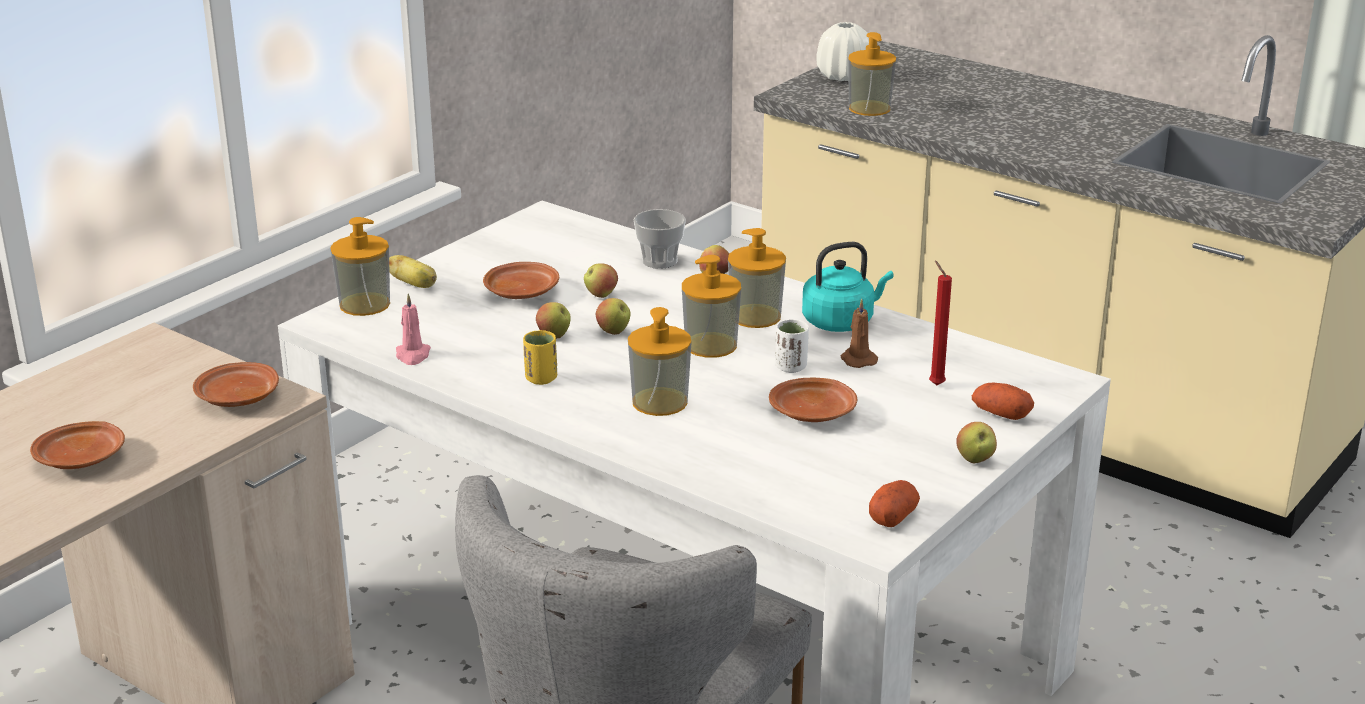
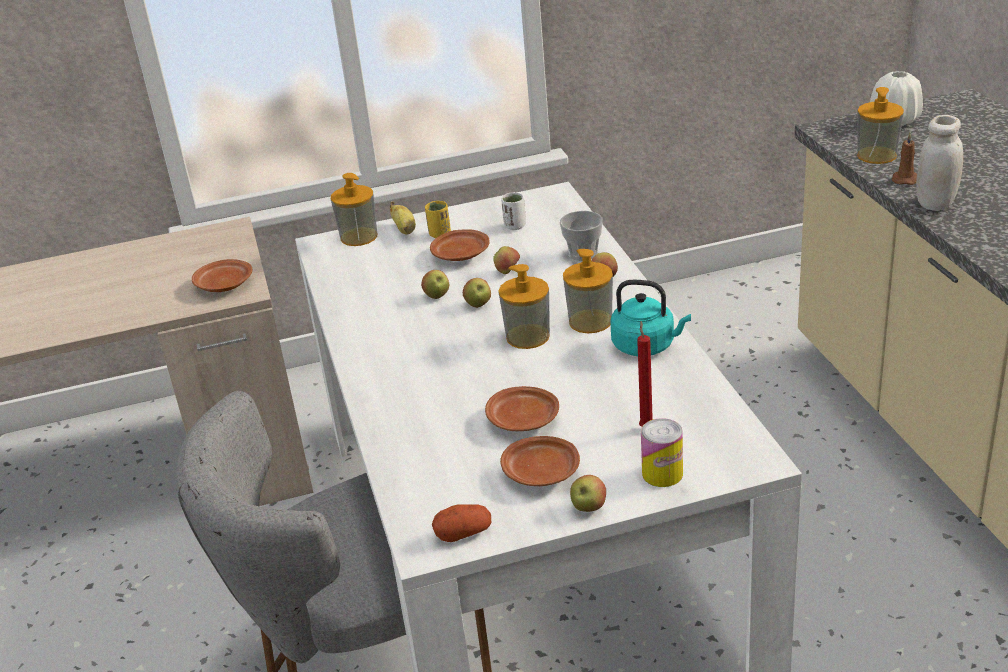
camera: 40 degrees right, 5 degrees up
brown plate [30,421,125,469] -> brown plate moved to [500,436,580,486]
pink candle [396,293,431,365] -> none
yellow cup [523,330,557,385] -> yellow cup moved to [425,201,451,238]
soap dispenser [628,307,692,416] -> none
white cup [775,319,809,373] -> white cup moved to [501,192,526,230]
brown candle [841,299,878,368] -> brown candle moved to [892,133,917,185]
potato [972,383,1034,420] -> can [641,418,683,487]
none -> white jar [916,115,963,211]

